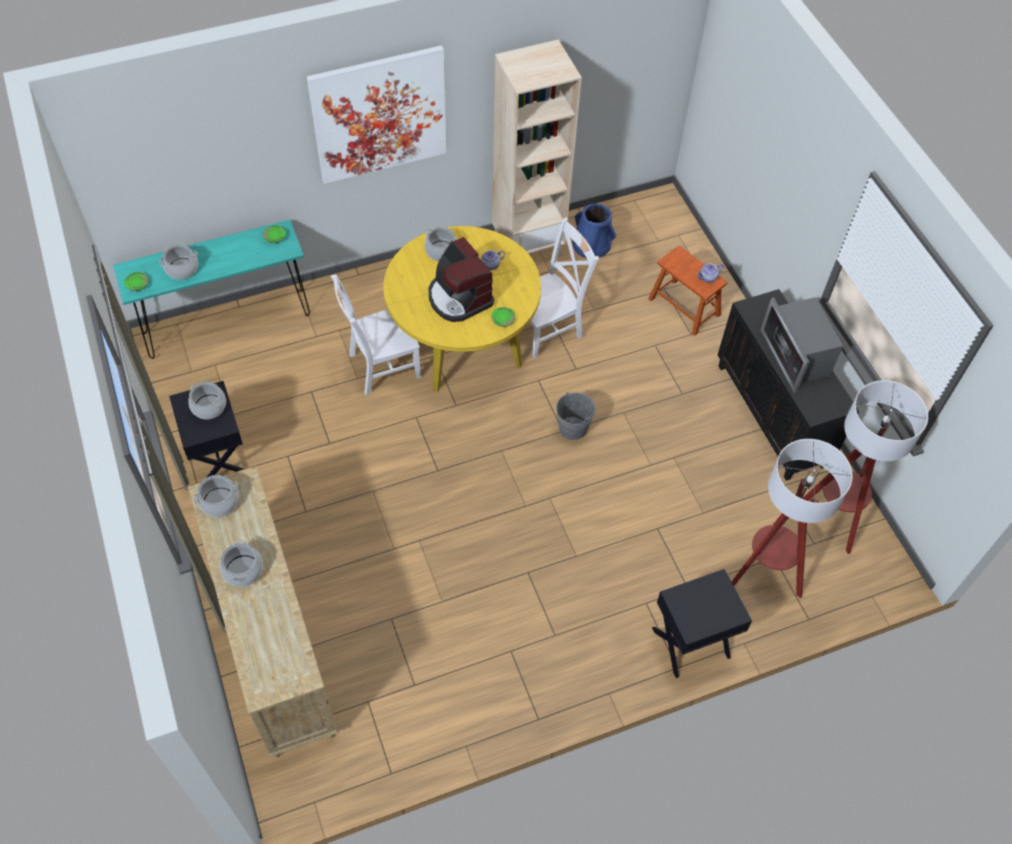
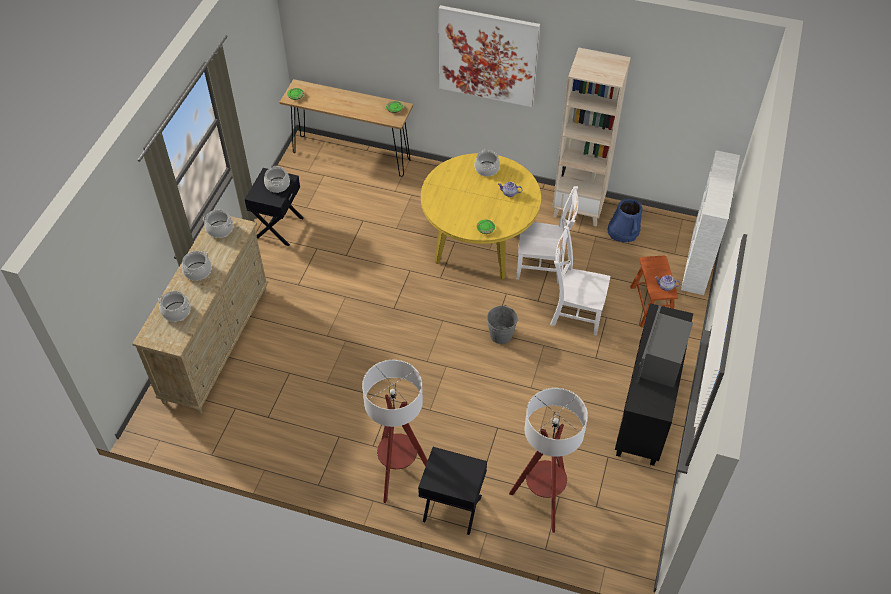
camera: 40 degrees right, 5 degrees down
turquoise console table [113,220,310,359] -> brown console table [280,79,413,177]
cooking pot [159,244,198,280] -> cooking pot moved to [158,291,191,322]
white chair [331,275,421,396] -> white chair moved to [550,226,610,336]
coffee machine [428,237,494,322] -> none
floor lamp [802,380,928,554] -> floor lamp moved to [362,360,428,503]
none -> white bookcase [681,150,740,295]

